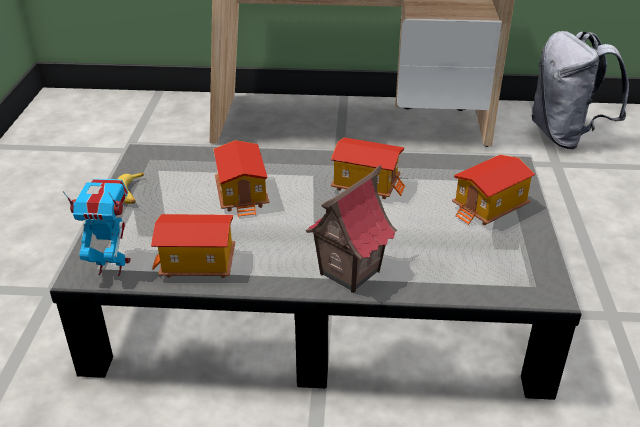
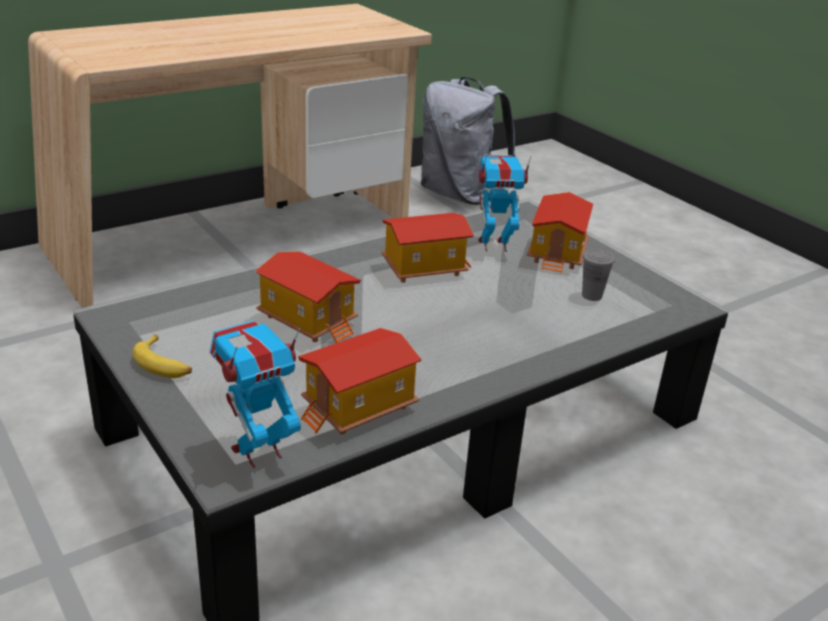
camera: 40 degrees left, 5 degrees down
toy house [306,165,397,293] -> none
none -> toy robot [478,154,532,252]
none -> grey cup [582,249,615,301]

